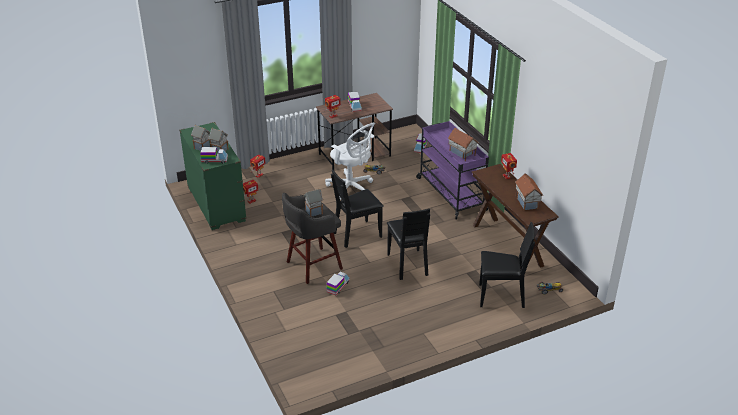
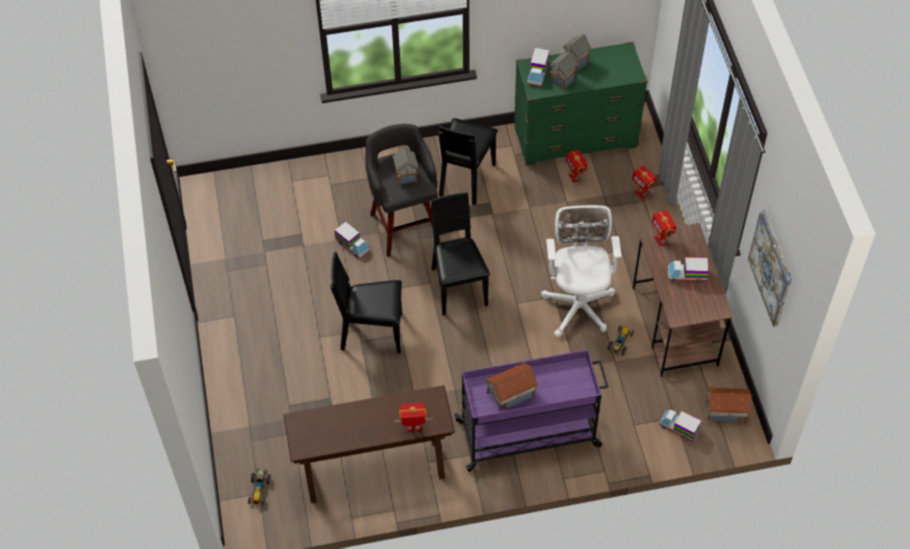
camera: 105 degrees right, 20 degrees up
white office chair [325,123,375,200] -> white office chair turned 120 degrees clockwise [541,205,622,338]
black chair [479,222,535,308] -> black chair moved to [438,118,498,205]
toy house [515,173,543,211] -> toy house moved to [706,388,752,424]
none -> picture [748,210,792,327]

